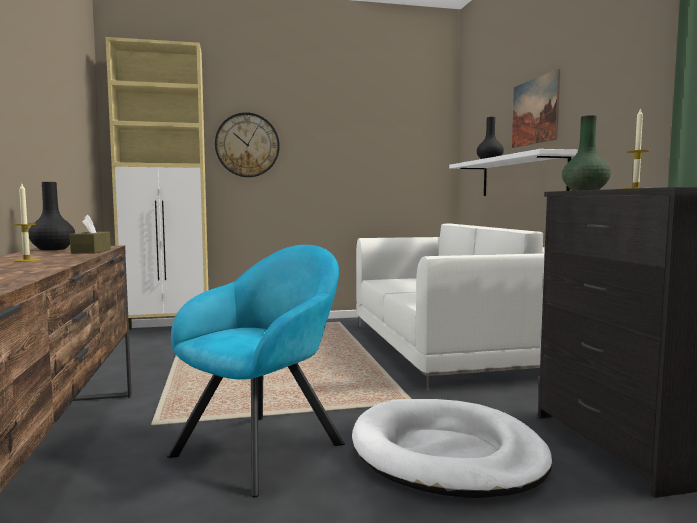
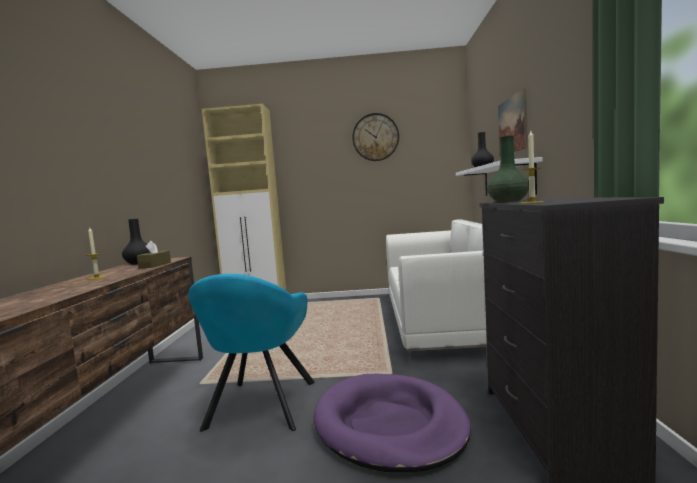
camera: 15 degrees right, 0 degrees up
turquoise armchair [167,245,345,498] -> turquoise armchair turned 135 degrees clockwise [188,274,315,432]
wall clock [215,112,280,177] -> wall clock moved to [352,113,399,161]
white dog bed [352,399,553,498] -> purple dog bed [313,374,471,472]

